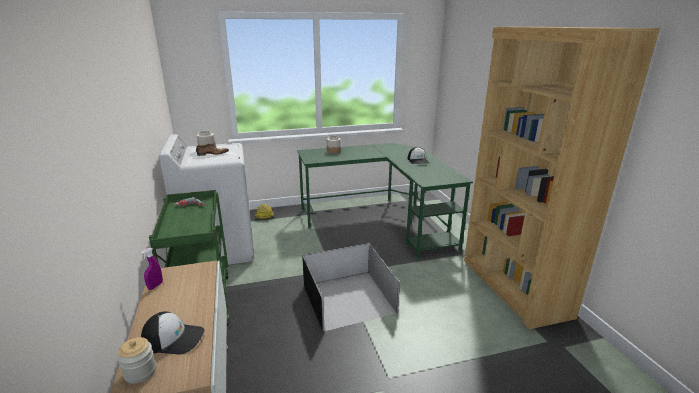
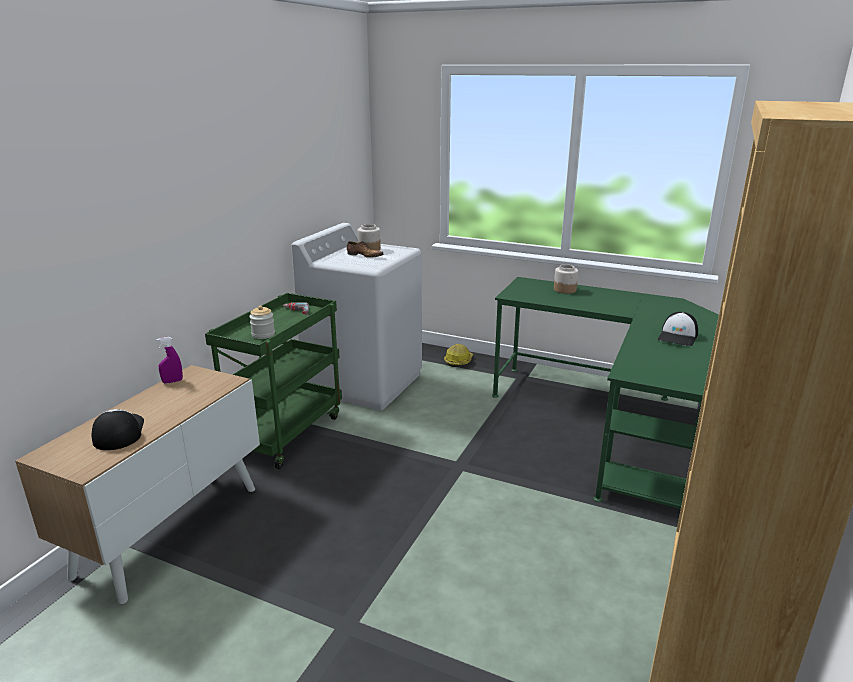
camera: 40 degrees right, 0 degrees up
jar [117,337,156,384] -> jar moved to [249,305,275,339]
cap [141,312,204,354] -> cap turned 150 degrees counterclockwise [92,409,144,450]
black storage box [302,243,400,331] -> none

